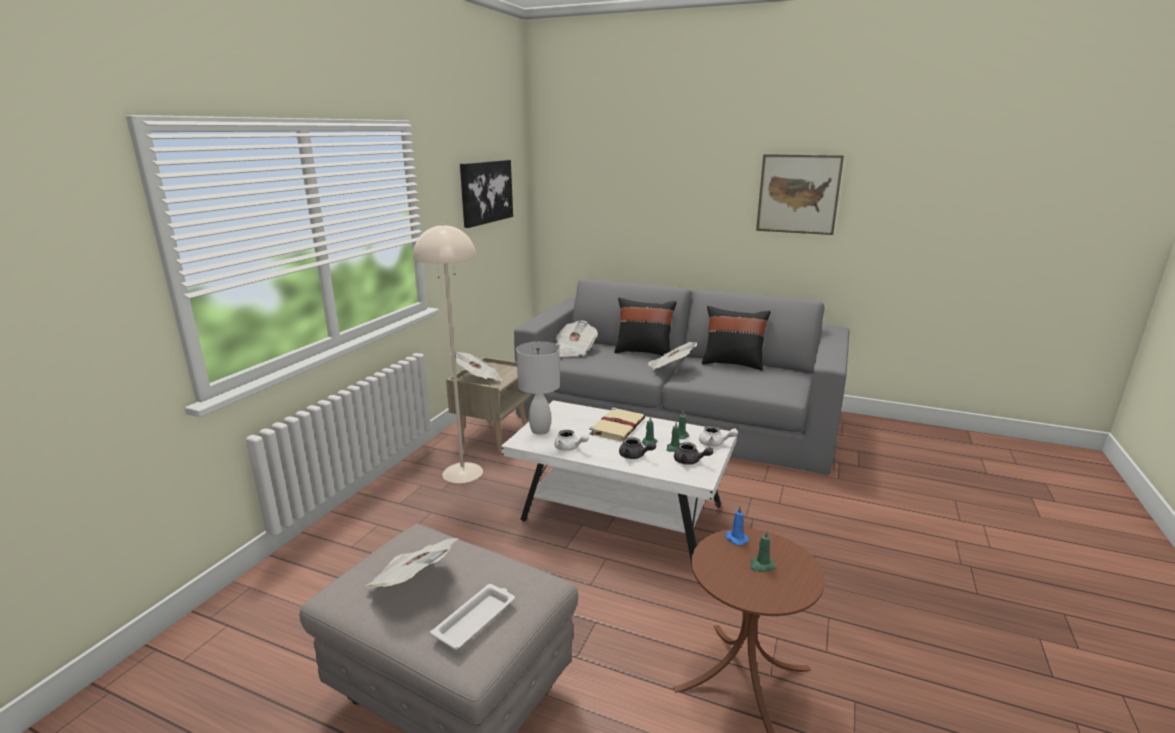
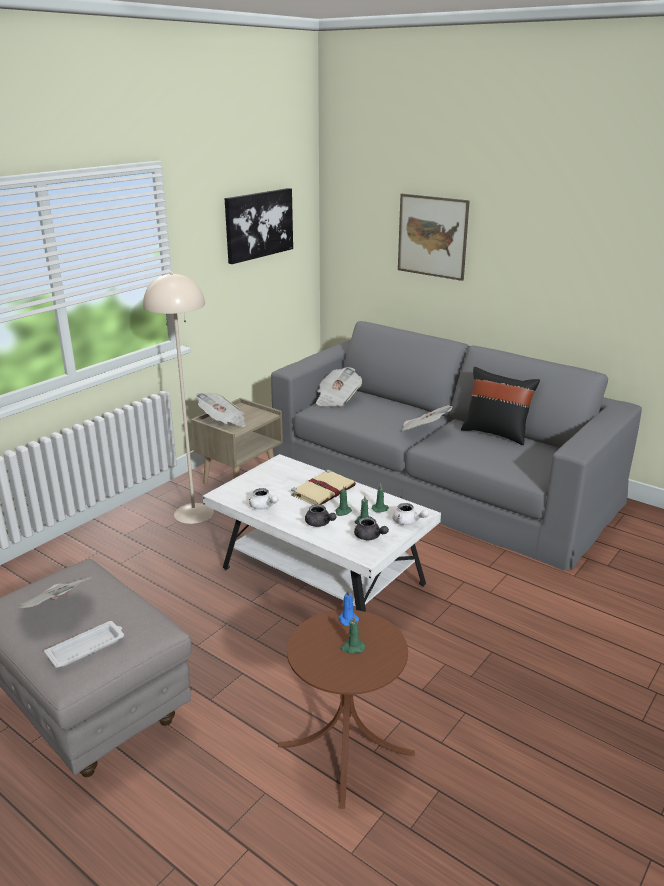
camera: 15 degrees right, 5 degrees up
white table lamp [516,342,560,435] -> none
black pillow [614,297,677,356] -> none
picture [756,154,844,235] -> picture moved to [398,194,470,281]

